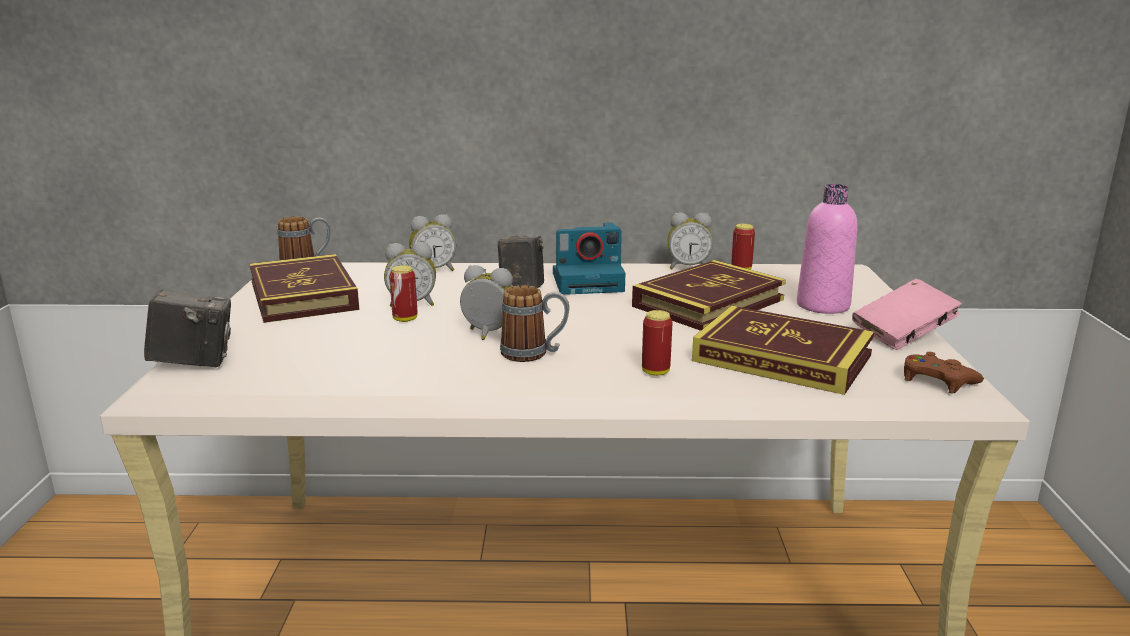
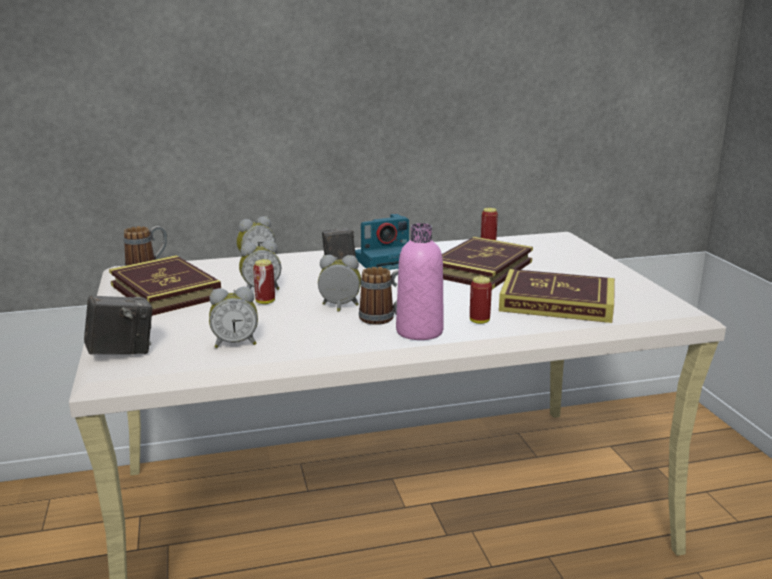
camera: 15 degrees left, 0 degrees up
alarm clock [668,212,713,269] -> alarm clock moved to [209,287,258,348]
pink bottle [797,184,857,314] -> pink bottle moved to [396,223,444,340]
pink book [852,279,962,350] -> none
brown game controller [904,352,984,394] -> none

